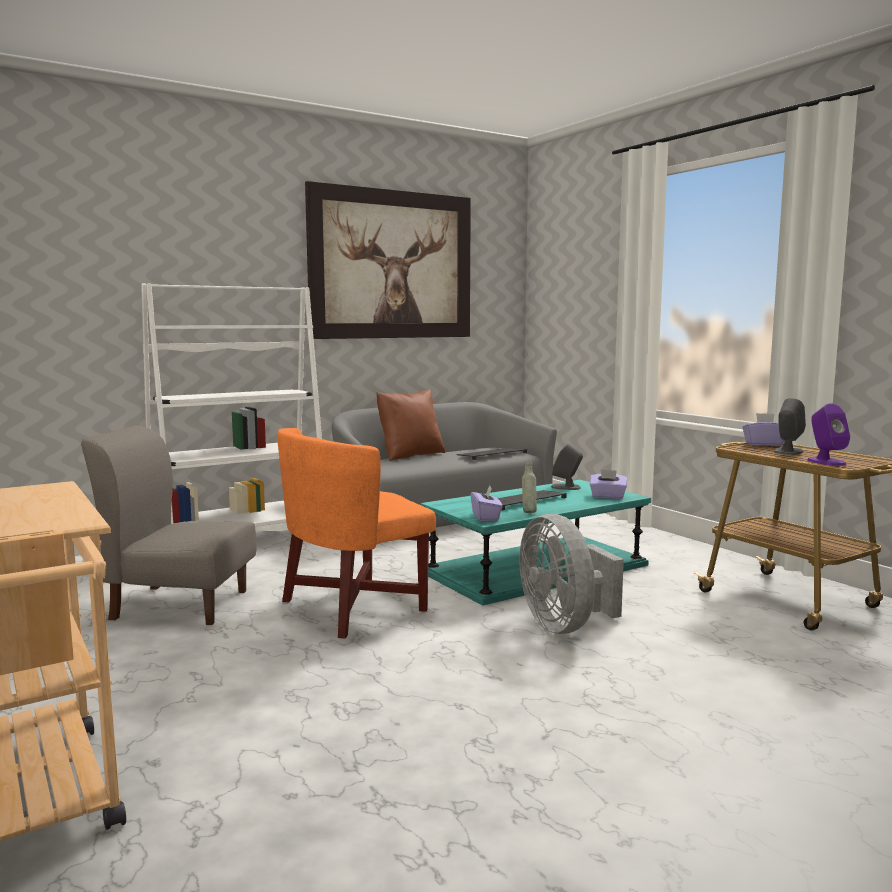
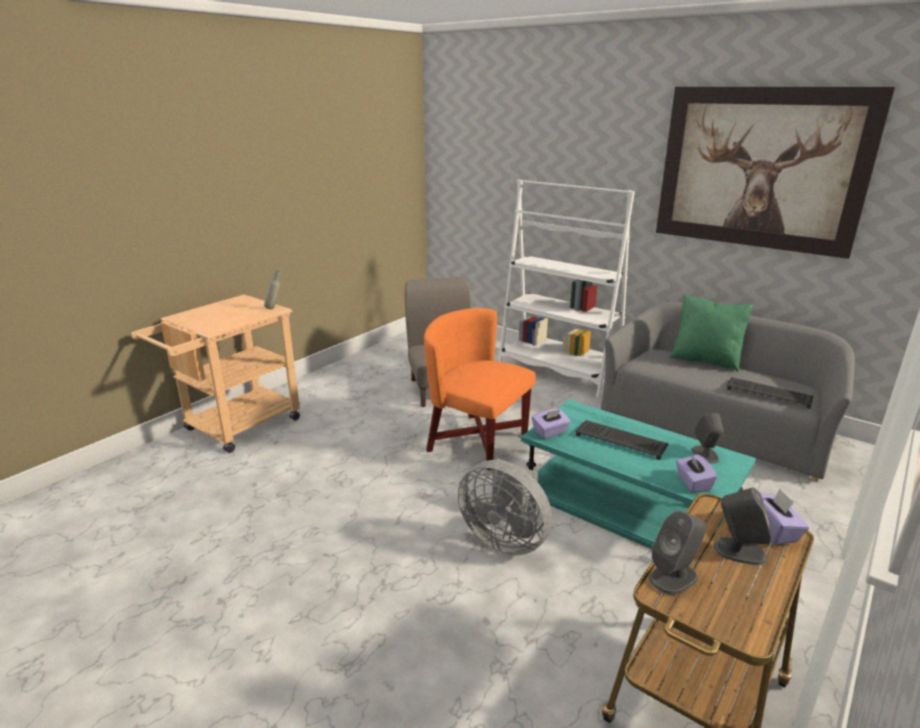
camera: 70 degrees right, 15 degrees up
brown pillow [376,389,445,461] -> green pillow [669,294,754,372]
grey fan [519,514,624,634] -> grey fan turned 105 degrees counterclockwise [458,458,552,555]
grey bottle [522,460,537,513] -> grey bottle moved to [264,270,280,309]
purple speaker [807,403,850,466] -> grey speaker [649,511,706,595]

